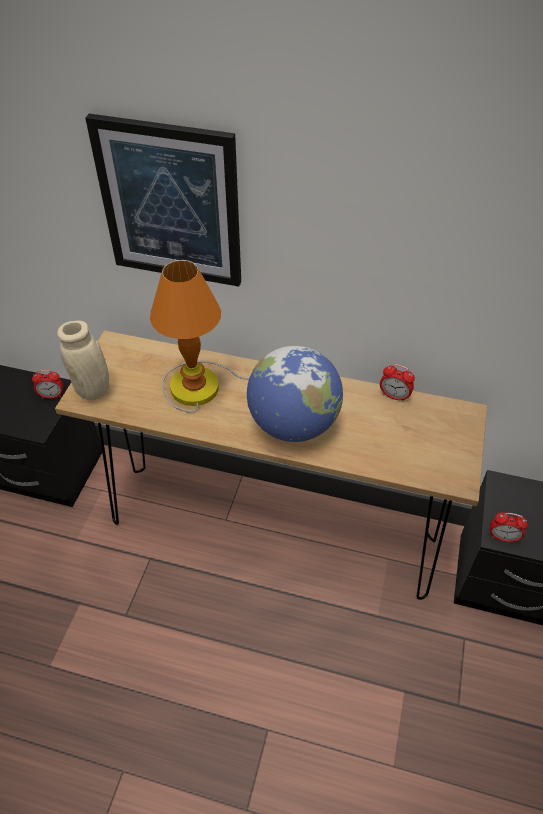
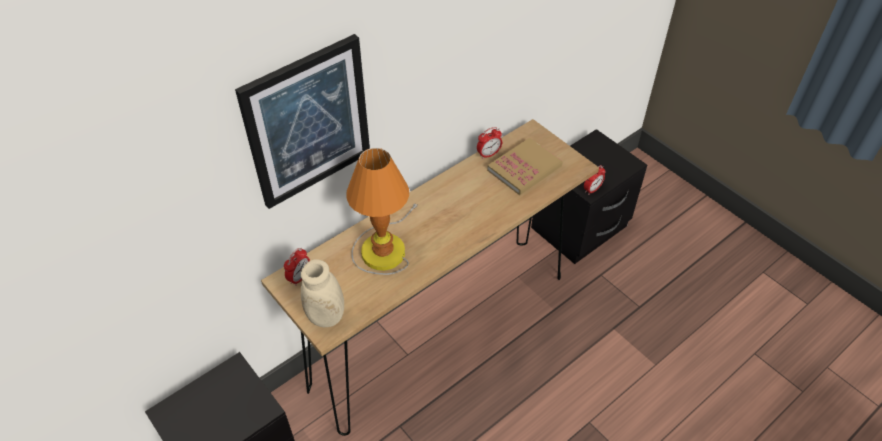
camera: 55 degrees left, 0 degrees up
alarm clock [32,370,63,399] -> alarm clock moved to [284,248,310,286]
globe [247,346,343,442] -> none
none -> book [487,138,563,195]

